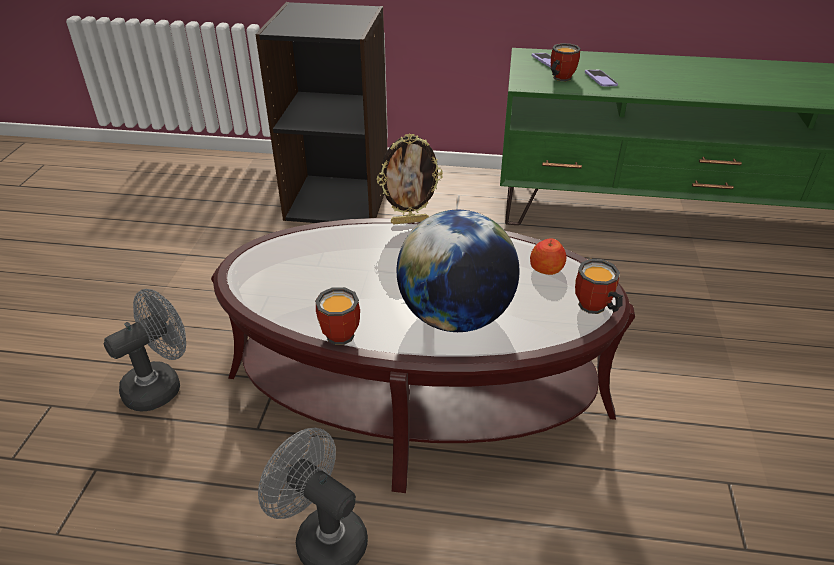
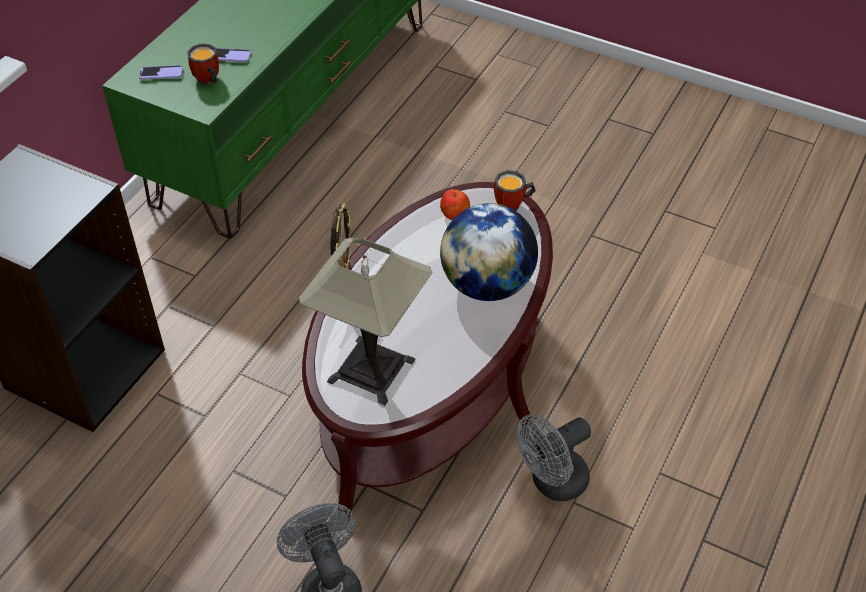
camera: 70 degrees left, 10 degrees up
mug [315,287,360,345] -> none
none -> table lamp [298,237,432,406]

